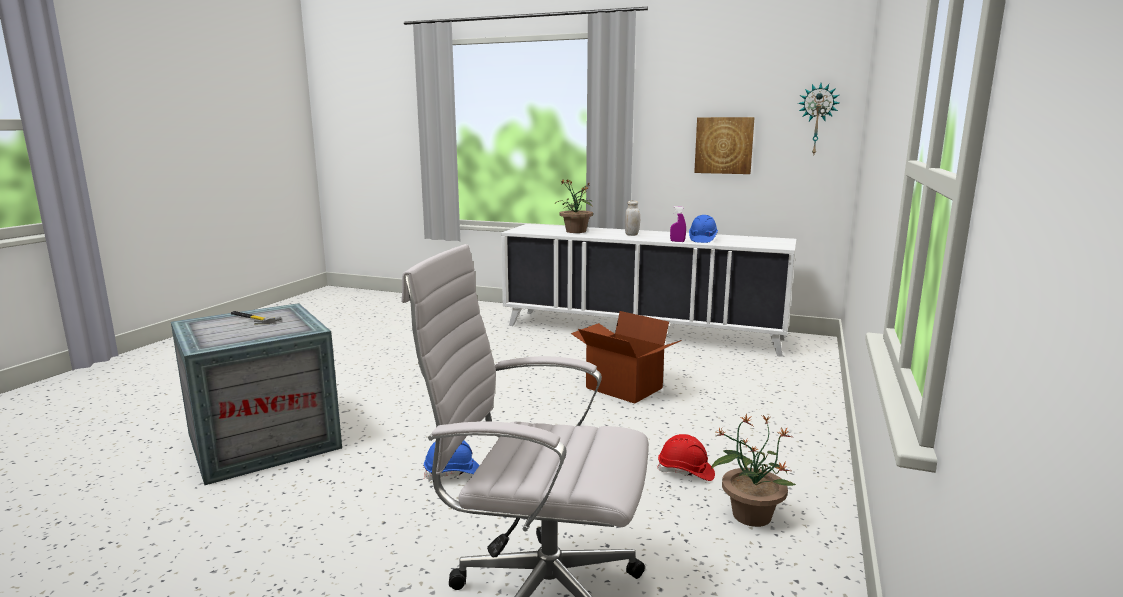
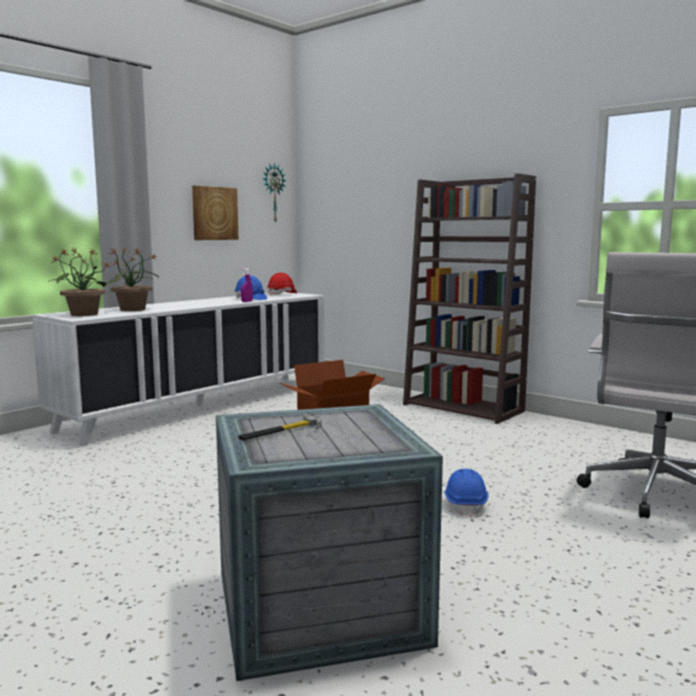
camera: 70 degrees left, 5 degrees down
white jar [625,200,640,236] -> none
red hard hat [657,434,715,481] -> red hard hat moved to [267,273,297,296]
potted plant [711,414,796,527] -> potted plant moved to [48,248,111,316]
none -> brown bookcase [403,173,536,424]

